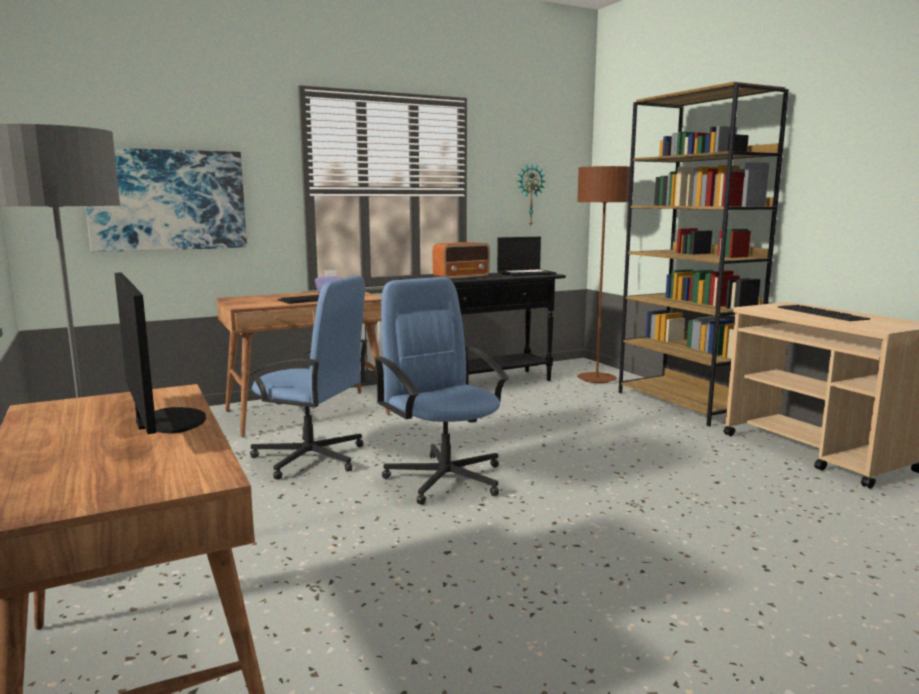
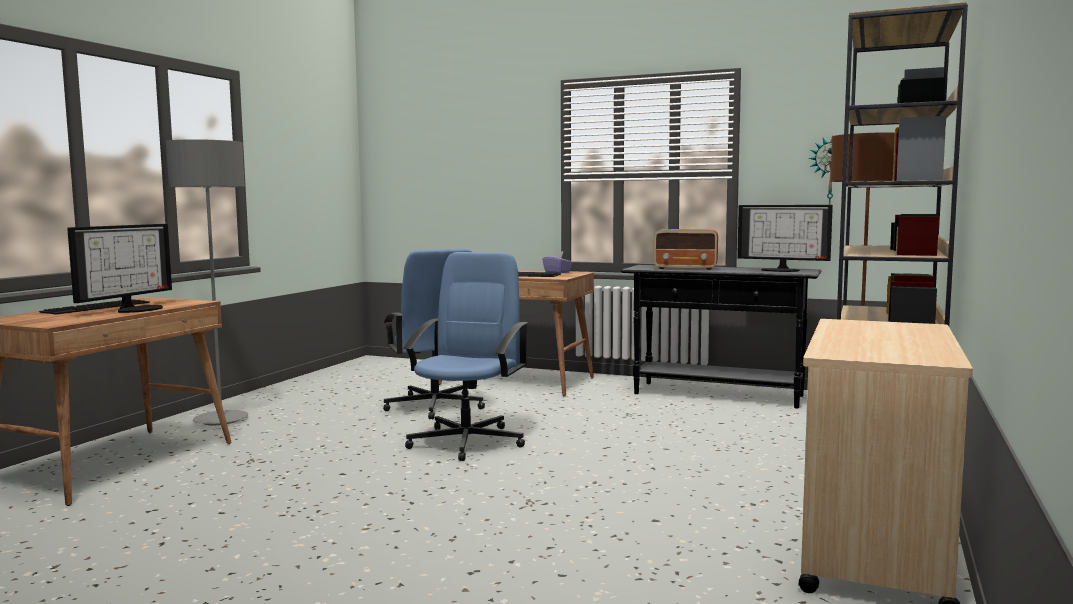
camera: 50 degrees right, 5 degrees down
picture [85,148,247,252] -> none
laptop [497,237,556,276] -> monitor [737,205,833,272]
keyboard [778,305,870,321] -> keyboard moved to [39,299,150,314]

